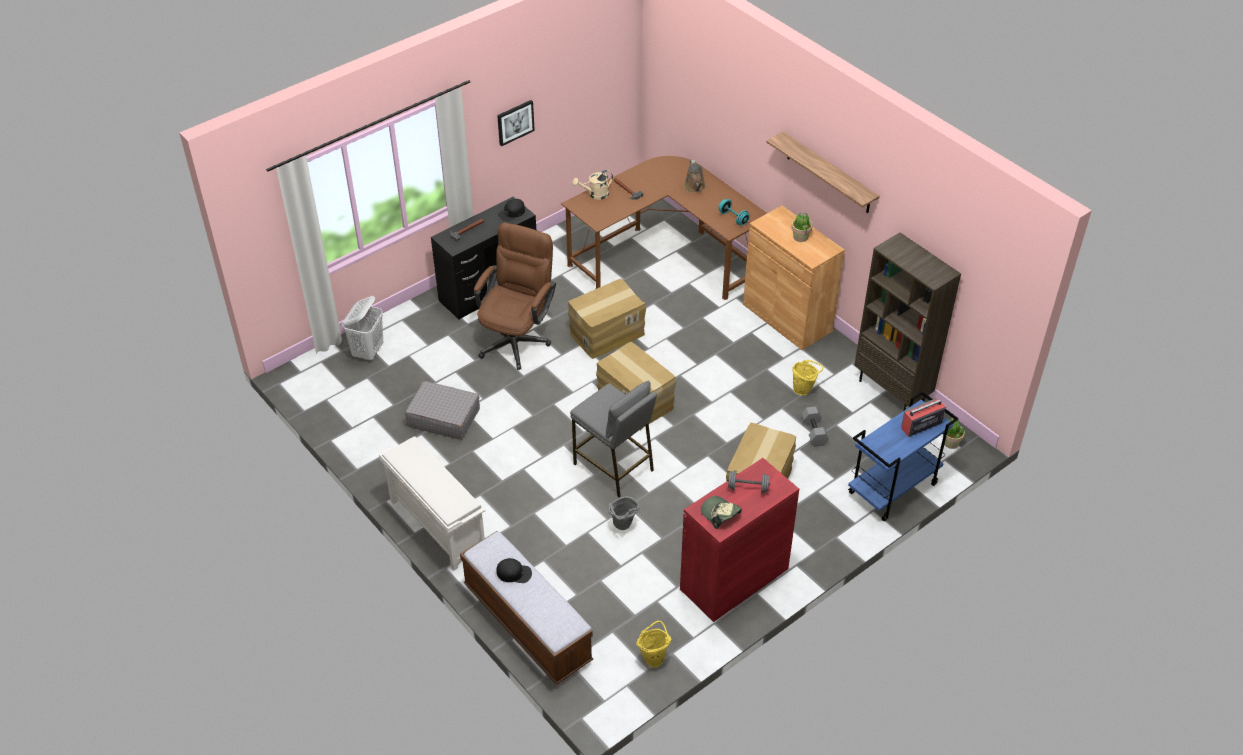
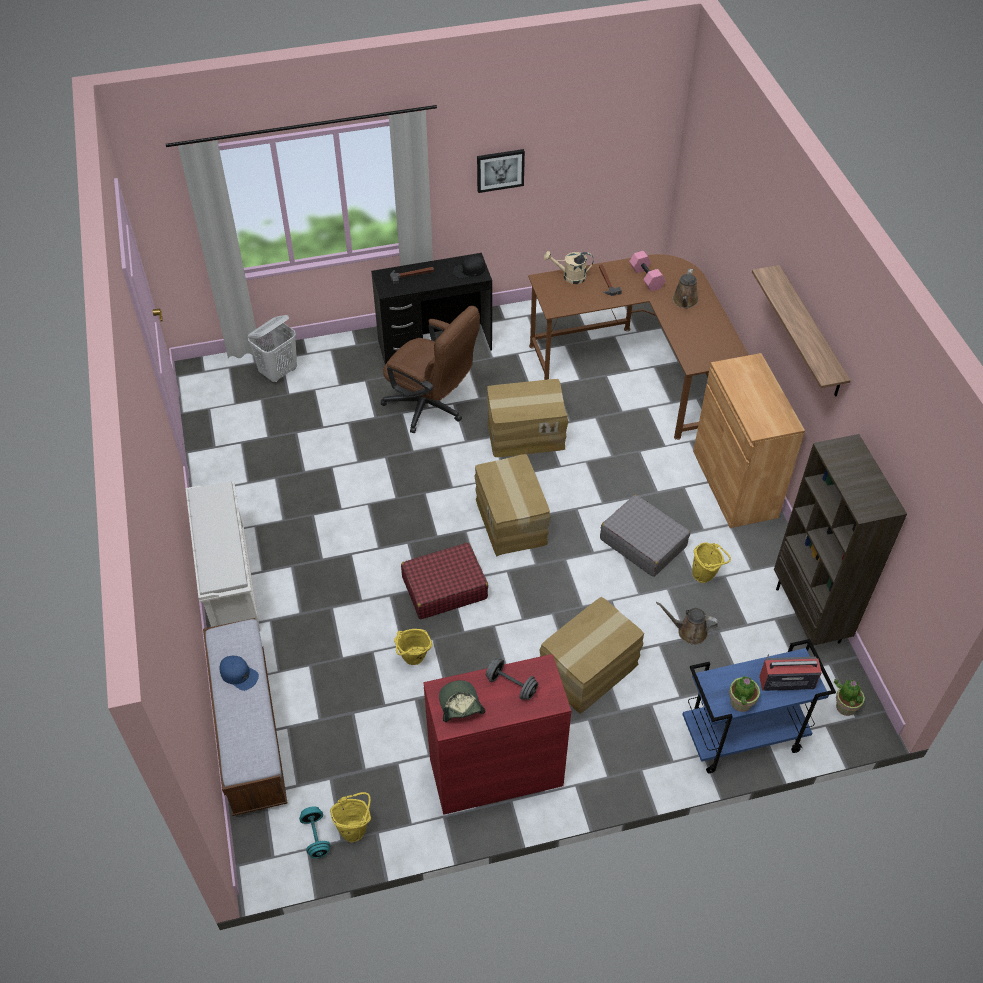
camera: 25 degrees right, 5 degrees up
grey suitcase [405,381,480,440] -> grey suitcase moved to [600,494,690,577]
brown office chair [474,222,556,370] -> brown office chair turned 75 degrees clockwise [381,306,480,433]
black cap [496,558,532,583] -> blue cap [220,656,259,691]
grey stool [570,381,657,497] -> red suitcase [401,542,488,619]
grey bucket [608,496,640,530] -> yellow bucket [394,629,433,665]
turquoise dumbbell [718,199,750,225] -> turquoise dumbbell moved to [299,806,330,858]
potted plant [791,212,813,242] -> potted plant moved to [729,676,760,712]
grey dumbbell [802,406,829,447] -> brown watering can [656,602,718,645]
none -> pink dumbbell [629,251,666,292]

